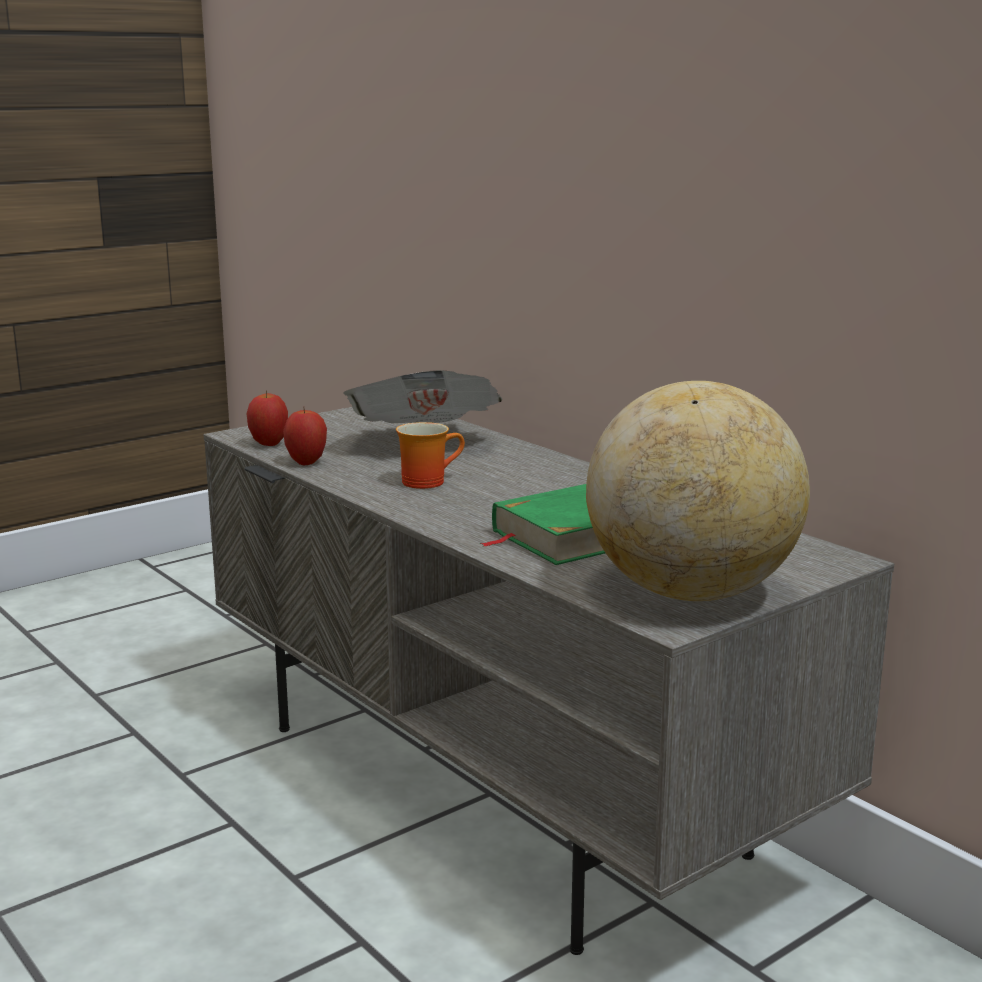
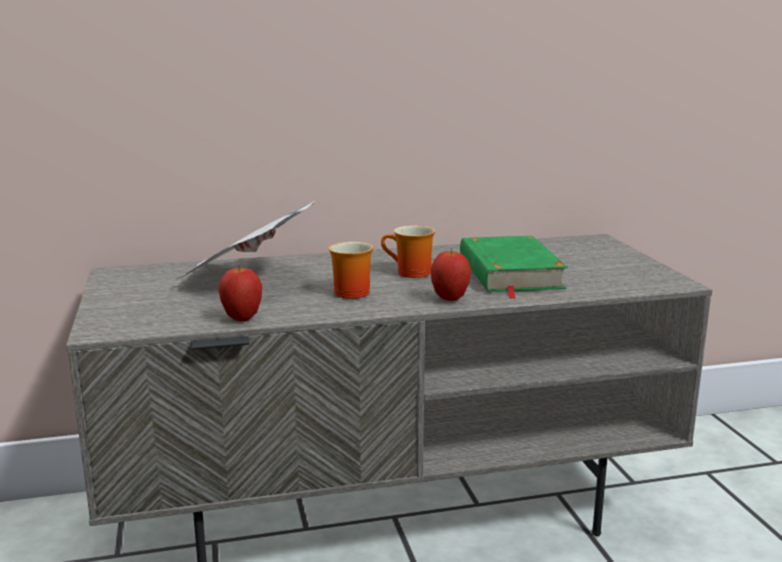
camera: 65 degrees left, 0 degrees up
apple [247,390,288,446] -> apple moved to [430,249,471,301]
globe [586,381,810,601] -> none
none -> mug [381,225,435,278]

